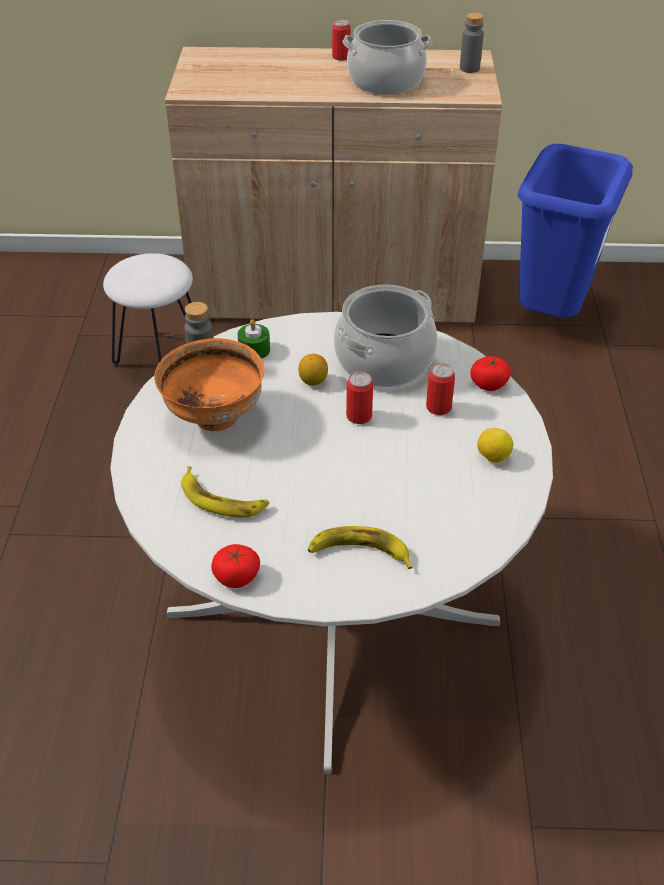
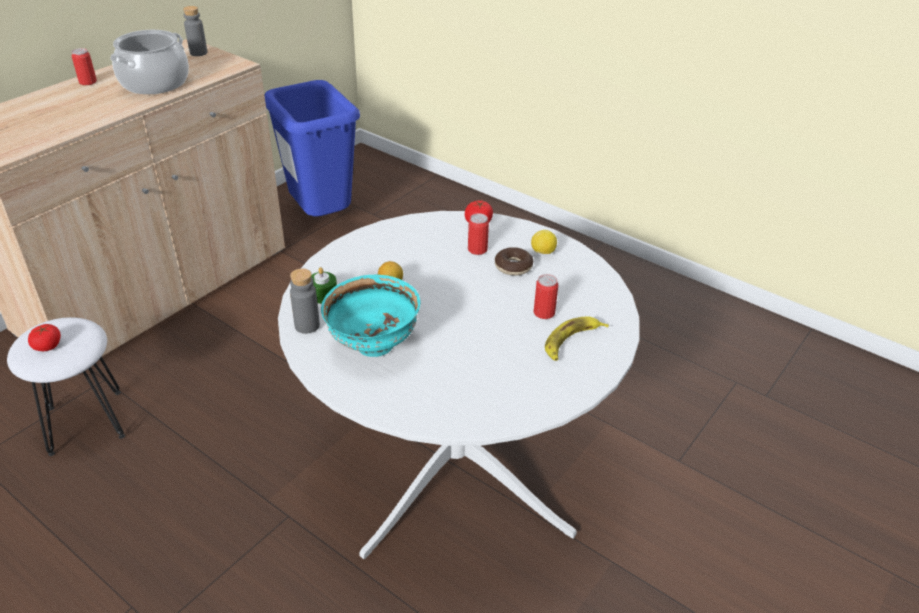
camera: 55 degrees left, 5 degrees down
orange bowl [154,338,264,431] -> turquoise bowl [321,275,420,357]
banana [181,466,270,517] -> none
tomato [211,544,260,588] -> tomato moved to [28,324,61,351]
cooking pot [334,285,438,387] -> none
can [346,372,373,424] -> can moved to [534,274,559,319]
none -> donut [495,247,533,276]

